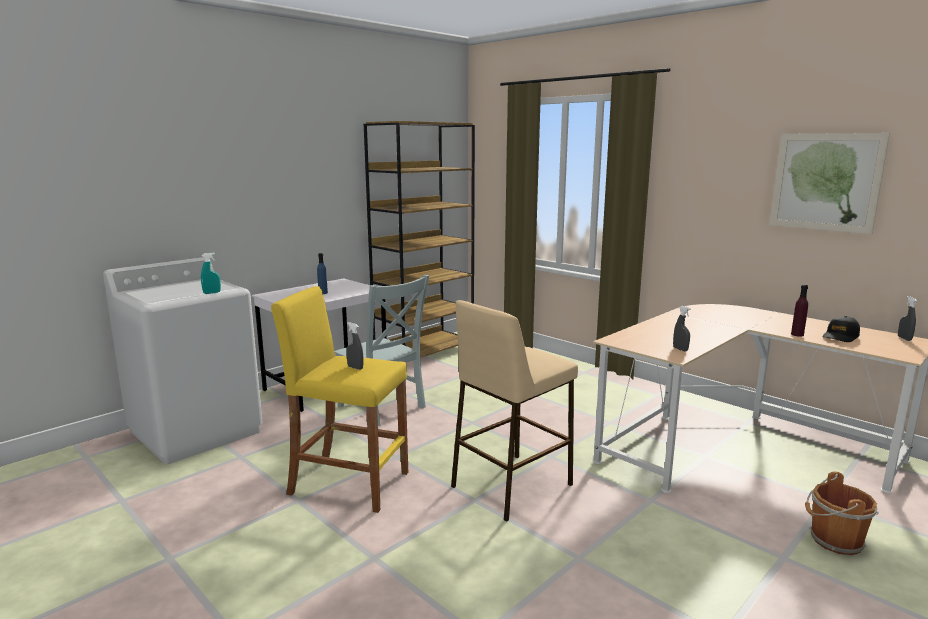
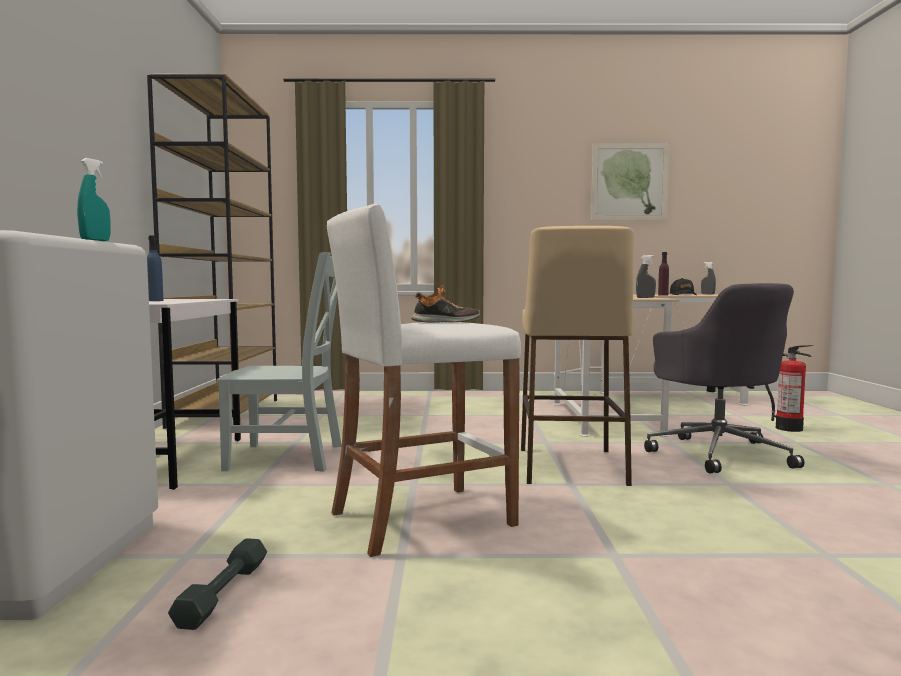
camera: 45 degrees left, 10 degrees down
yellow stool [271,286,408,513] -> white stool [327,204,521,557]
grey spray bottle [346,322,363,370] -> shoe [411,285,480,323]
brown bucket [805,472,879,555] -> fire extinguisher [765,345,814,432]
none -> grey dumbbell [168,538,267,630]
none -> grey office chair [644,283,804,473]

